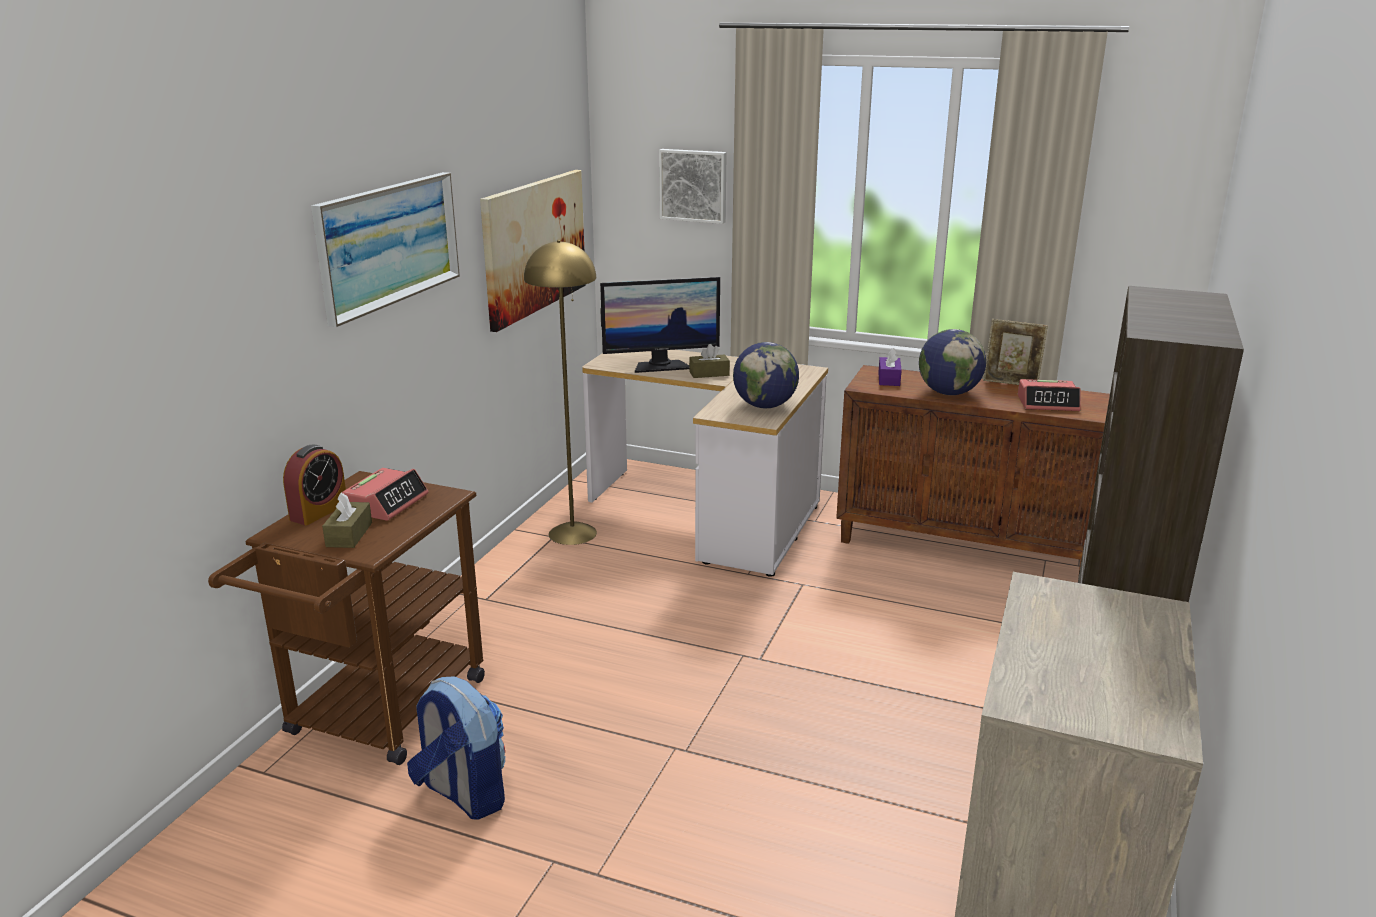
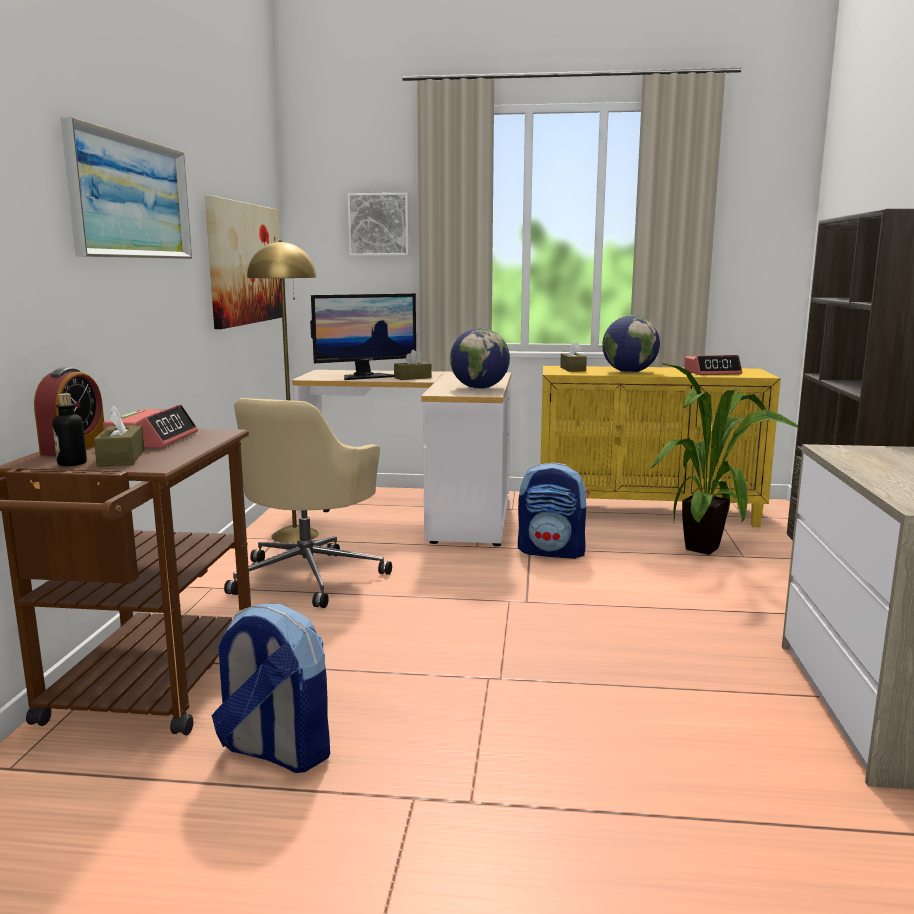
camera: 15 degrees left, 10 degrees down
brown cabinet [836,365,1110,578] -> yellow cabinet [540,366,781,527]
purple tissue box [878,348,902,386] -> brown tissue box [560,341,587,372]
picture frame [983,319,1048,385] -> none
none -> bottle [52,393,87,466]
none -> beige office chair [224,398,392,608]
none -> backpack [518,463,590,559]
none -> potted plant [650,363,798,555]

